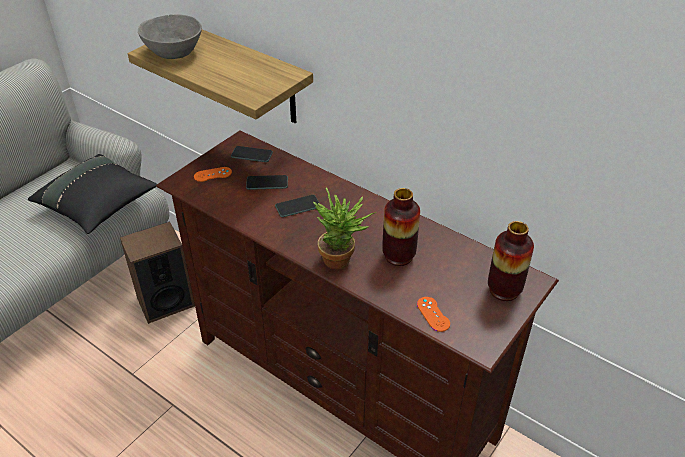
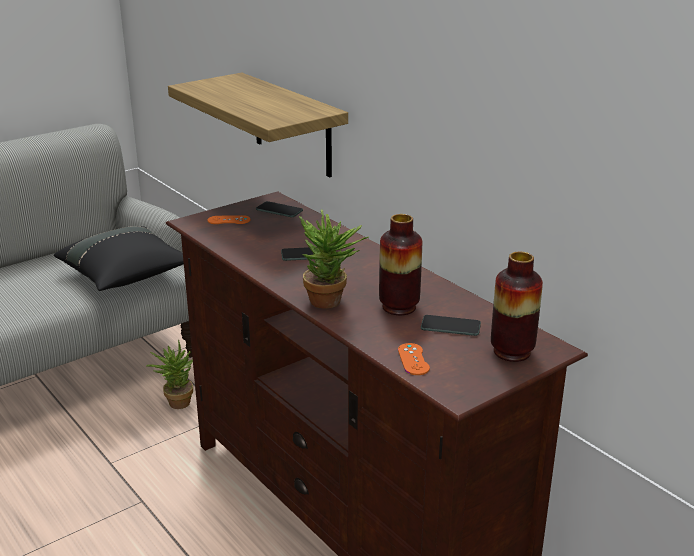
camera: 15 degrees right, 15 degrees down
speaker [120,221,195,324] -> potted plant [146,340,193,409]
grey bowl [138,14,202,59] -> none
phone [246,175,288,190] -> phone moved to [421,315,481,336]

